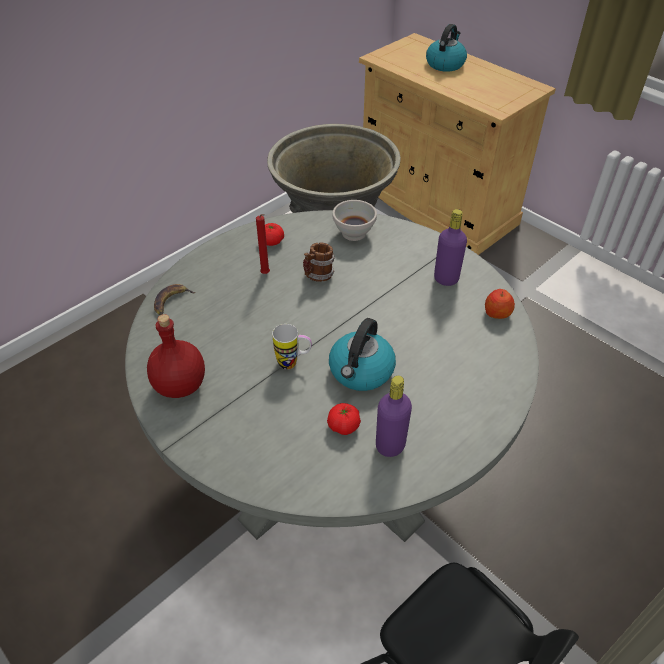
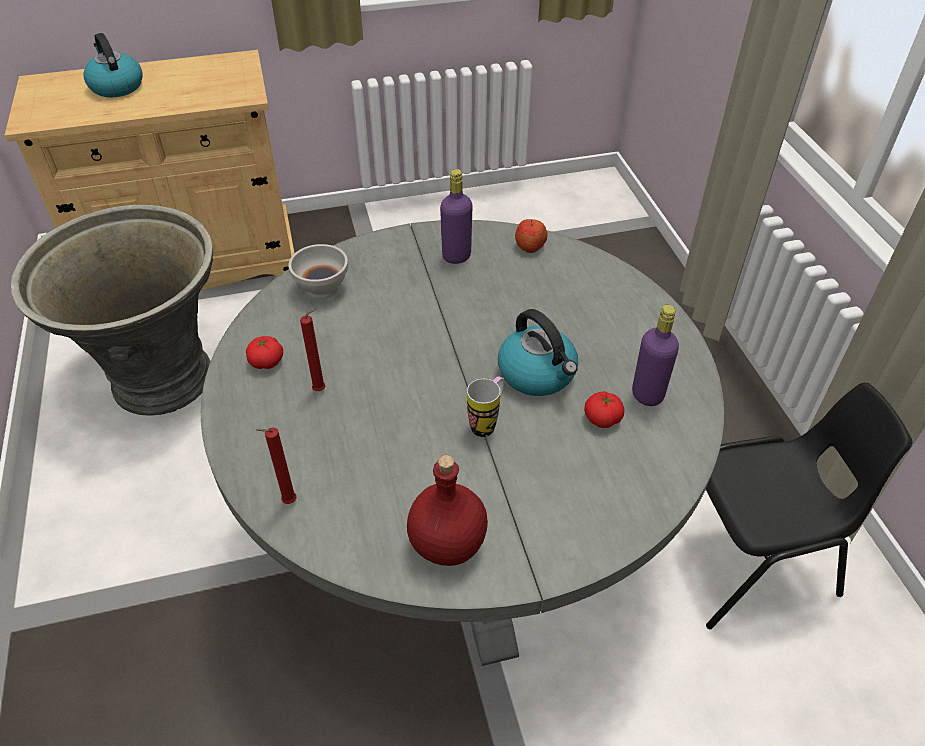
camera: 60 degrees left, 0 degrees up
banana [154,284,196,315] -> red candle [256,427,297,504]
mug [303,243,335,282] -> none

